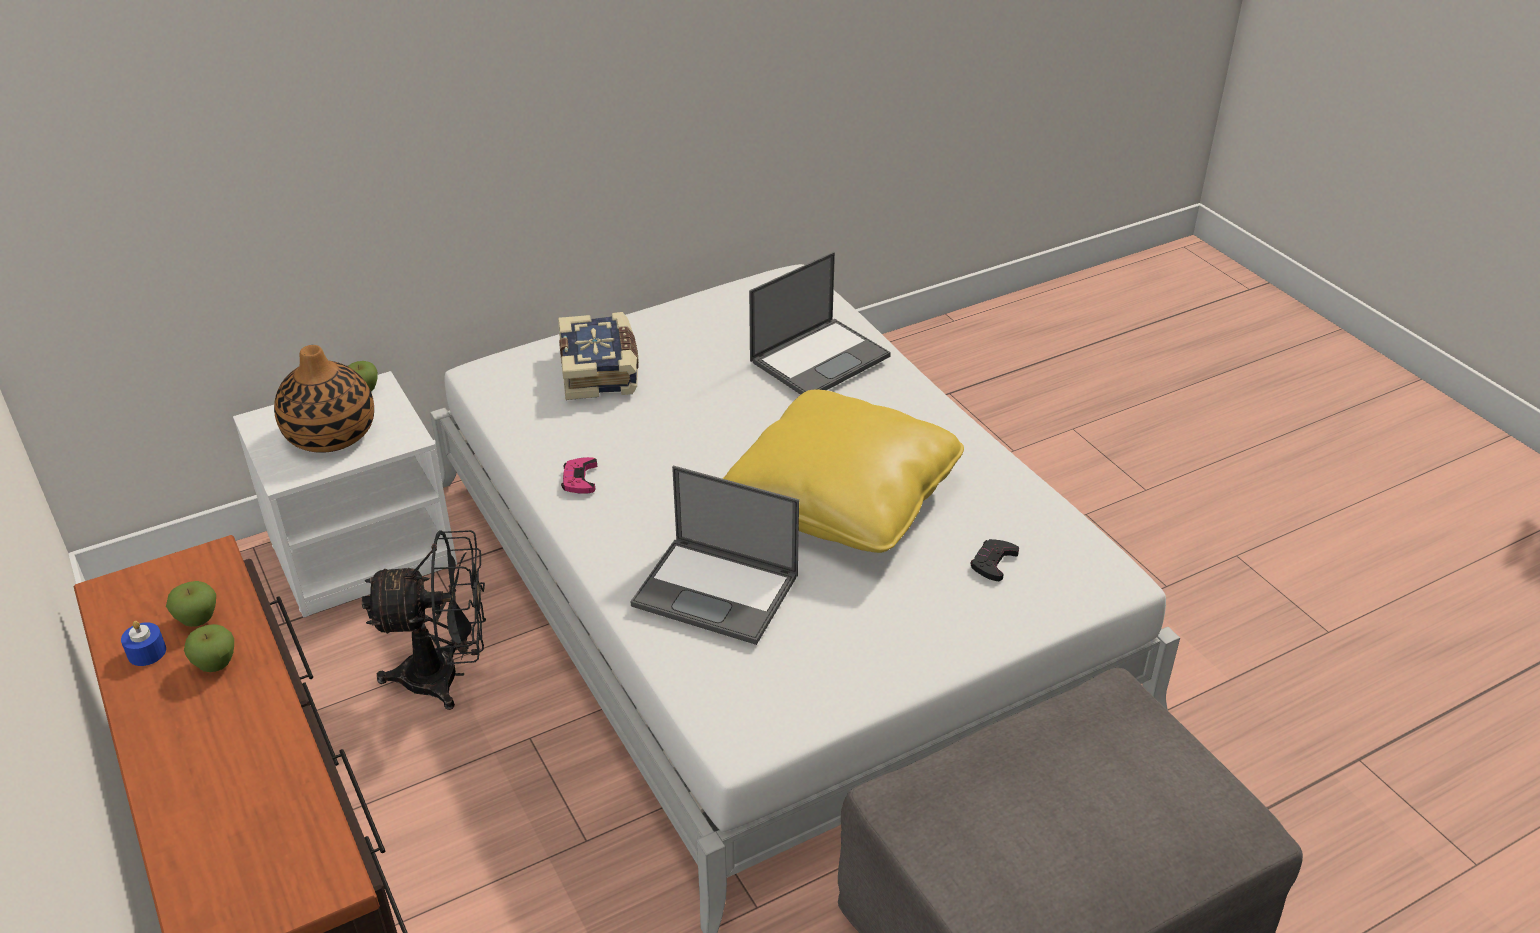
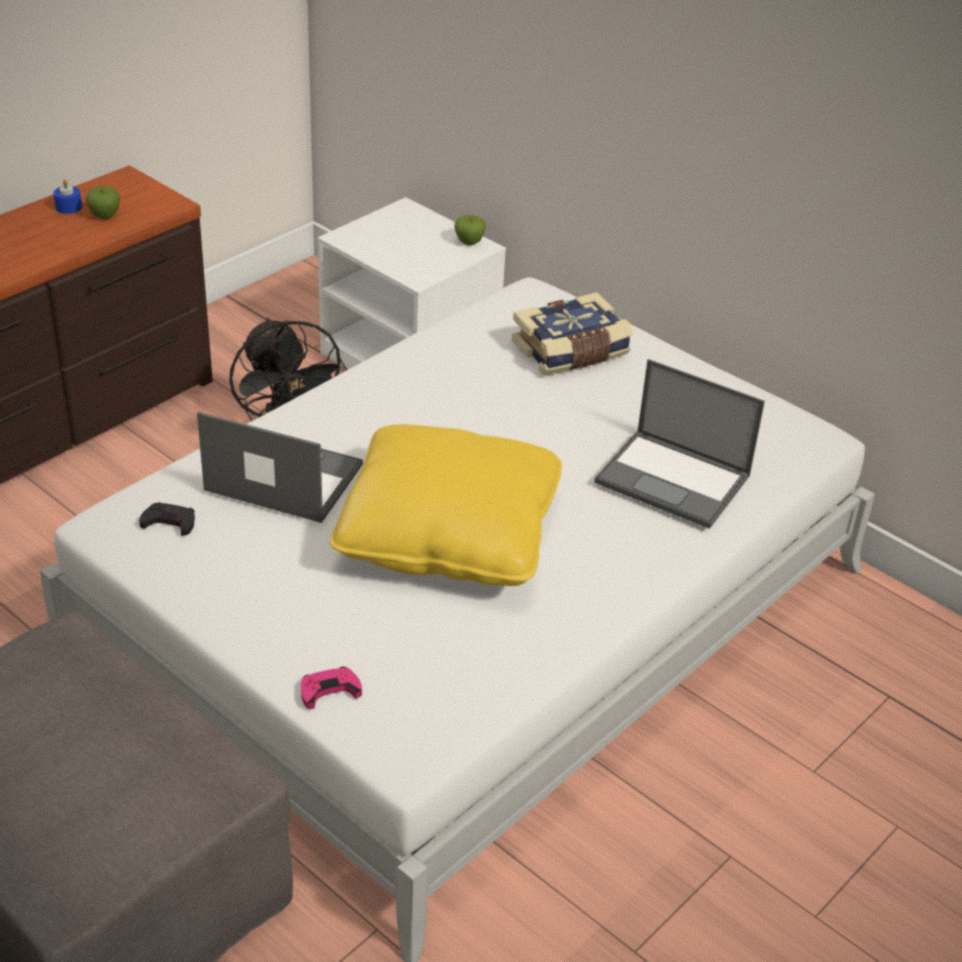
camera: 70 degrees right, 0 degrees up
apple [184,624,234,672] -> none
vase [274,345,374,453] -> none
pink game controller [561,457,597,494] -> pink game controller moved to [301,667,362,709]
laptop [630,466,799,645] -> laptop turned 105 degrees clockwise [197,412,363,523]
black game controller [971,539,1019,581] -> black game controller moved to [139,502,195,536]

